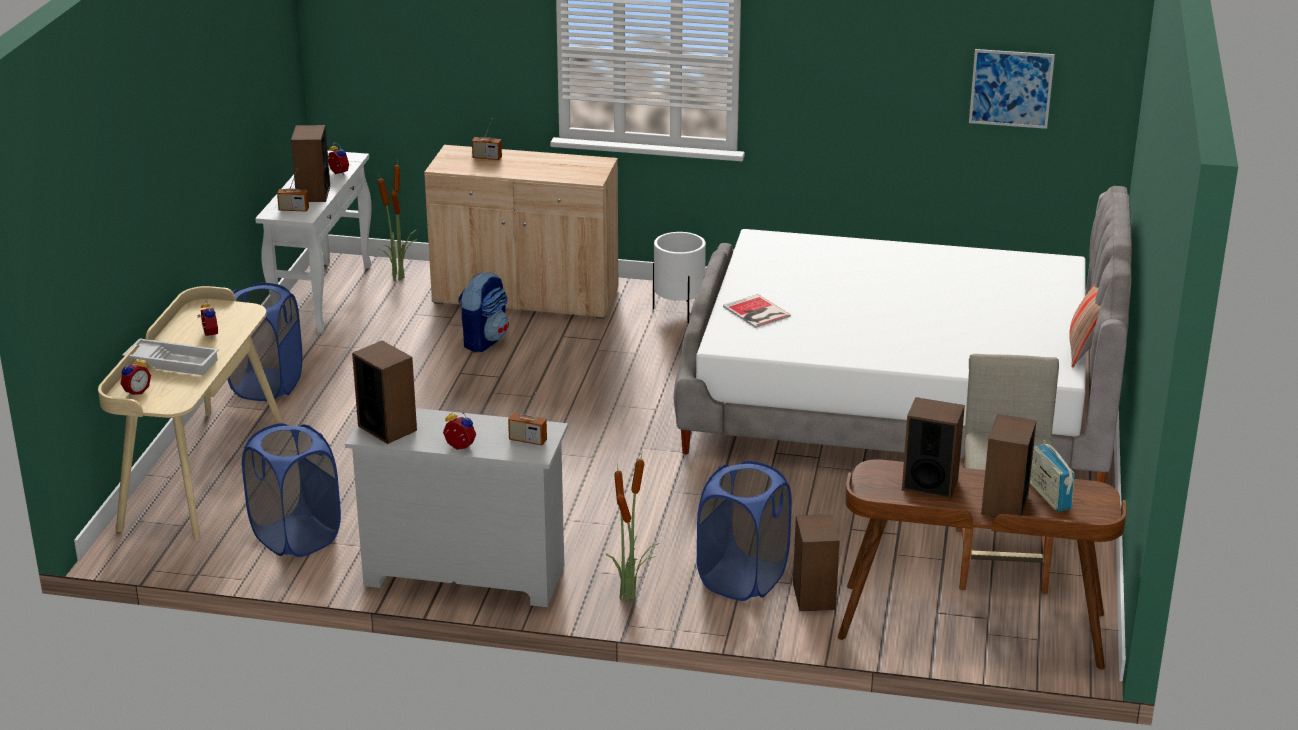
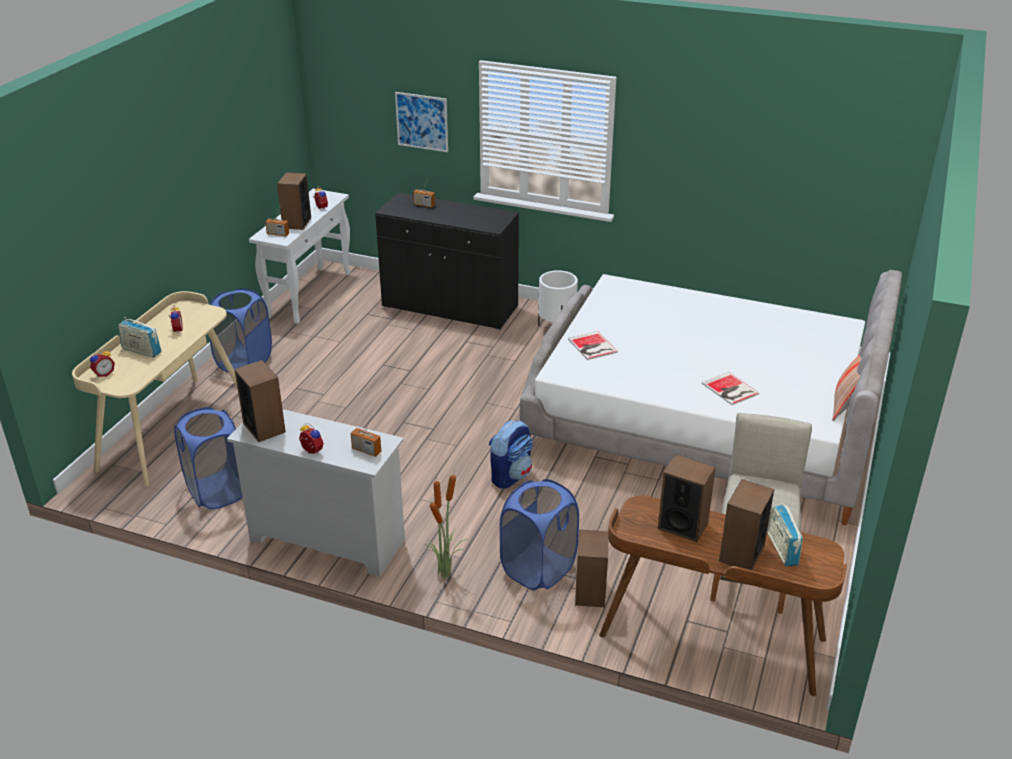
camera: 10 degrees right, 5 degrees up
white tray [122,338,219,375] -> radio [118,317,162,358]
potted plant [378,159,417,281] -> none
beige cabinet [424,145,619,319] -> black cabinet [375,193,519,330]
backpack [458,271,509,352] -> backpack moved to [489,421,533,489]
picture [969,49,1055,129] -> picture moved to [395,92,448,152]
none -> book [702,372,760,405]

